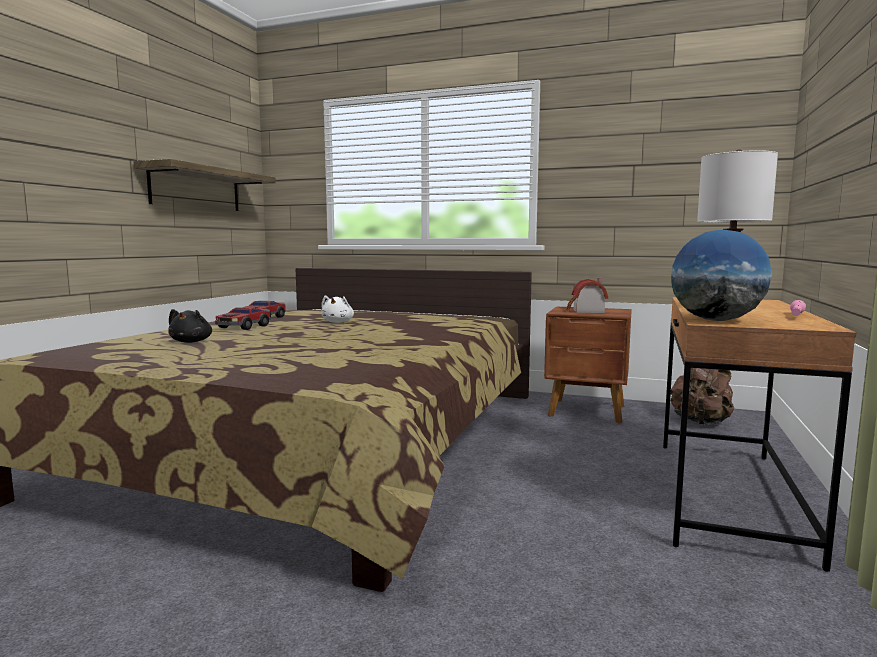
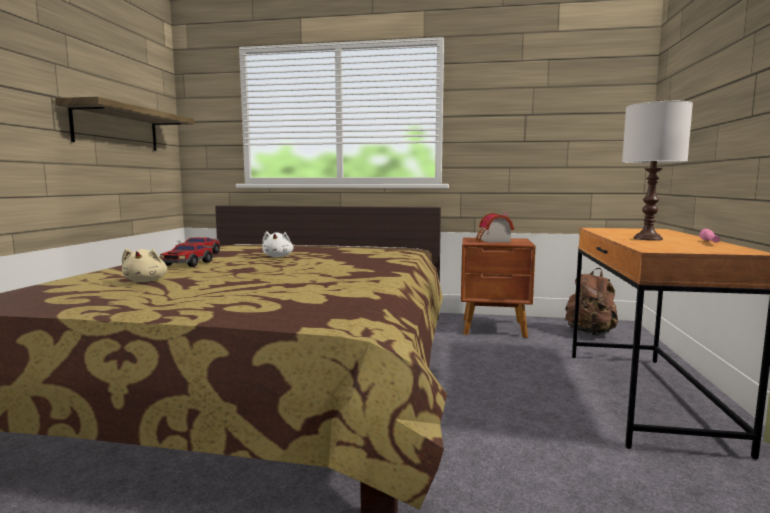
camera: 10 degrees left, 0 degrees up
black plush toy [168,309,212,343] -> beige plush toy [122,248,167,282]
globe [671,230,772,321] -> none

